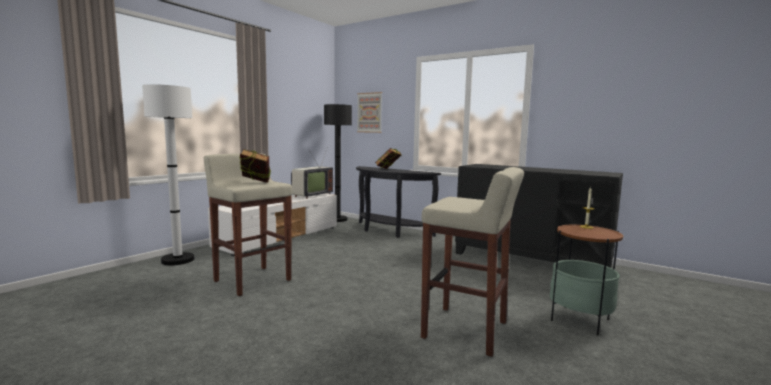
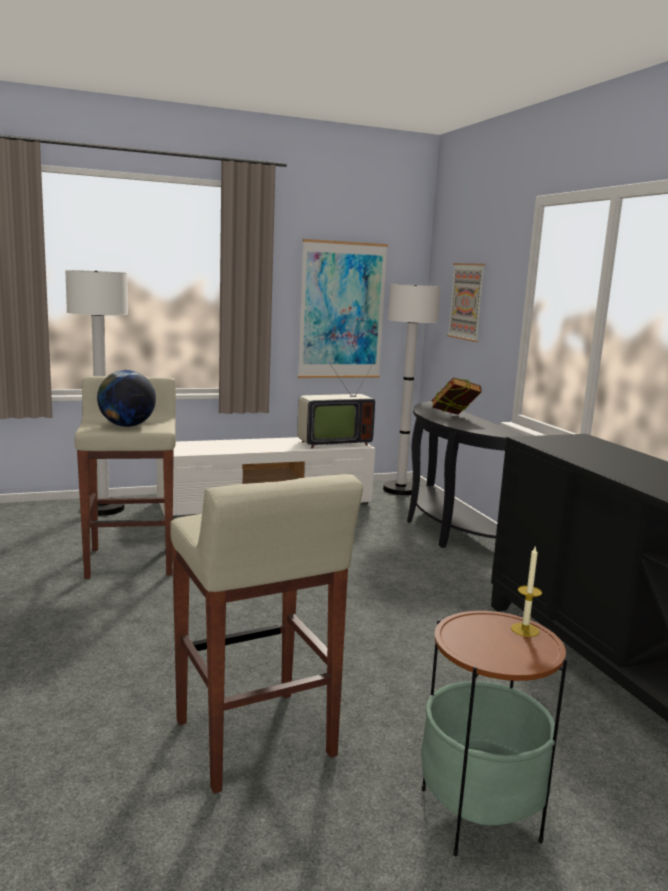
camera: 35 degrees right, 5 degrees up
book [239,149,271,183] -> globe [97,370,156,427]
black floor lamp [324,104,352,222] -> white floor lamp [383,284,441,495]
none -> picture [298,239,388,378]

